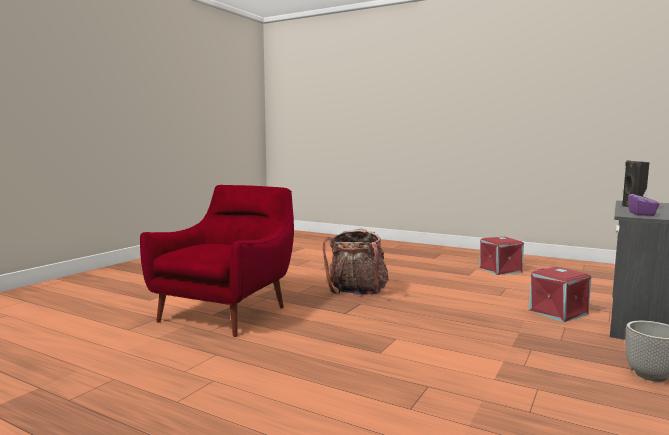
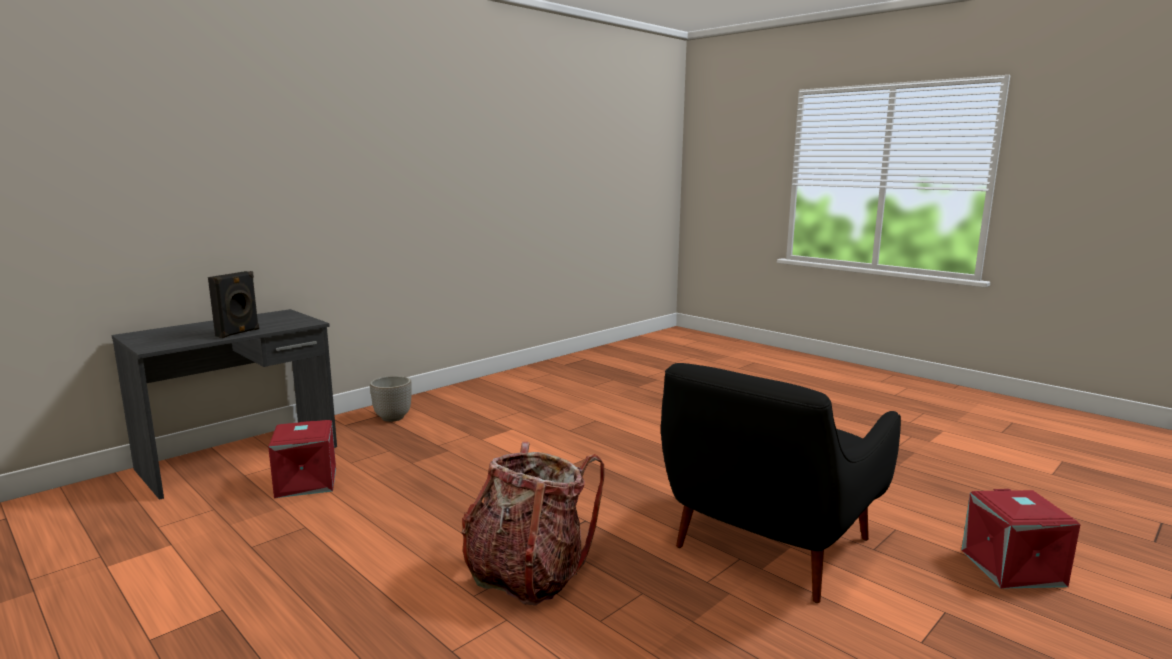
camera: 165 degrees left, 5 degrees up
red armchair [140,185,294,337] -> black armchair [661,363,901,603]
red storage box [479,237,524,275] -> red storage box moved to [961,489,1081,589]
purple tissue box [628,189,659,216] -> none

